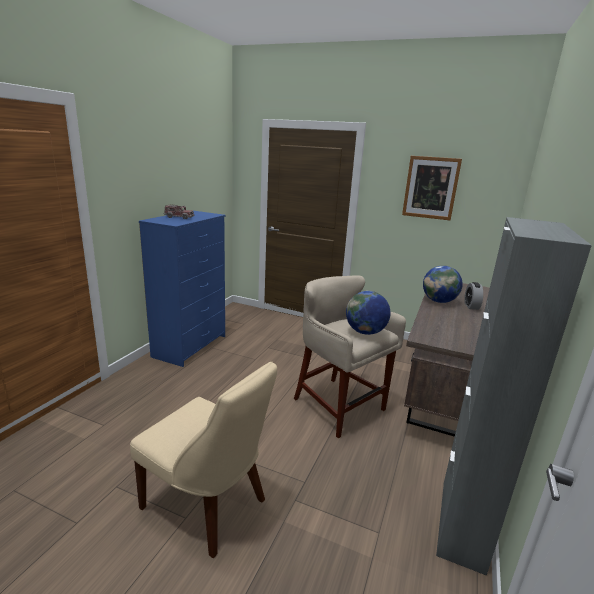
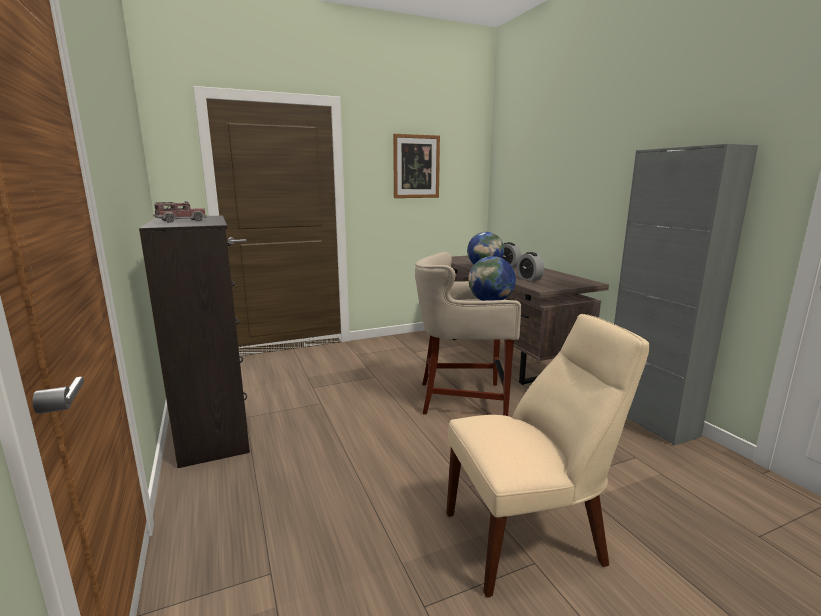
camera: 45 degrees left, 5 degrees down
blue dresser [139,210,225,367] -> black dresser [139,215,250,468]
none -> alarm clock [517,252,544,281]

